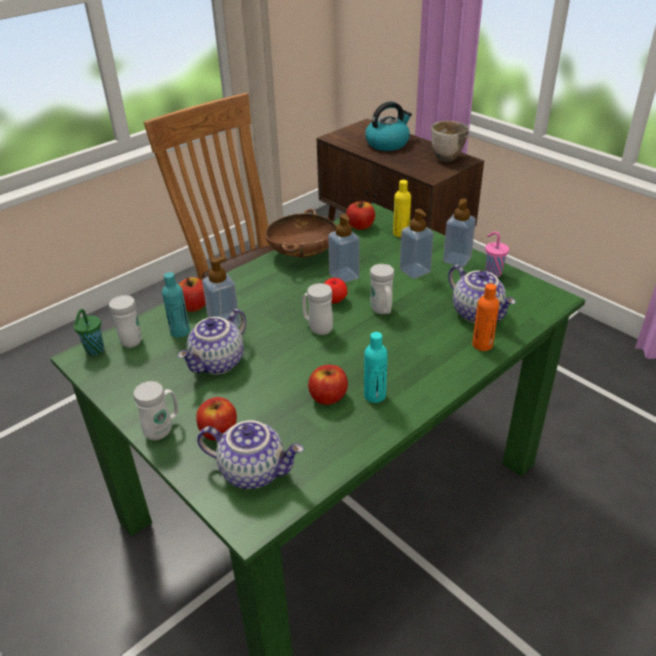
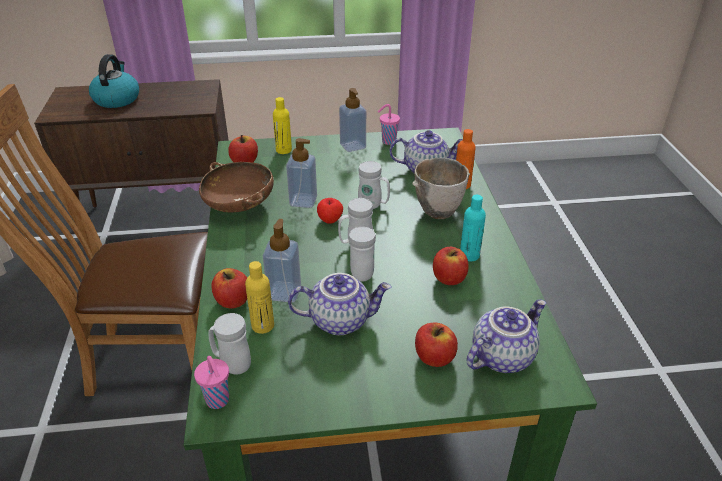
camera: 55 degrees left, 0 degrees up
green cup [74,309,104,356] -> pink cup [194,356,229,409]
white mug [134,381,178,440] -> white mug moved to [349,227,376,281]
turquoise bottle [162,272,190,338] -> yellow bottle [245,261,274,334]
teapot [178,309,246,374] -> teapot turned 75 degrees counterclockwise [288,273,392,335]
soap dispenser [400,209,434,279] -> none
bowl [431,121,469,162] -> bowl moved to [412,158,470,219]

